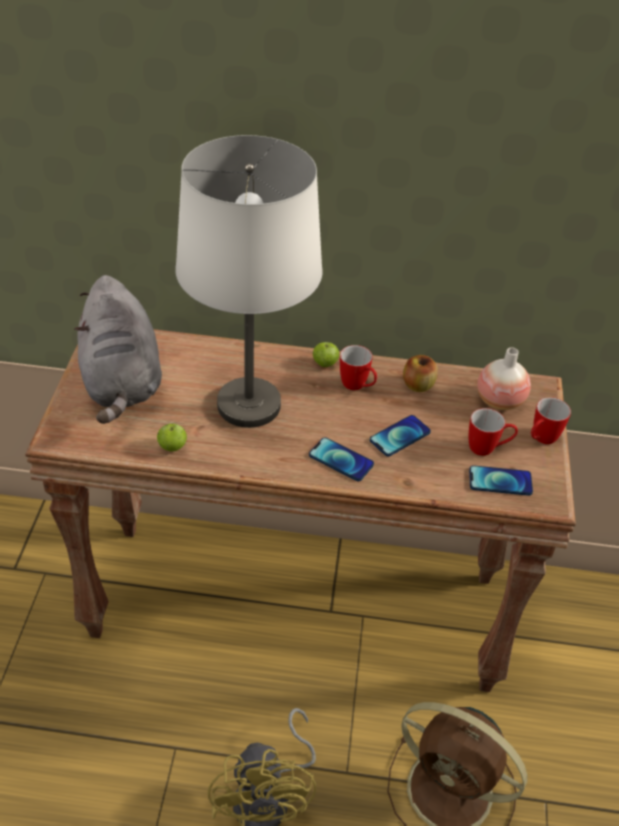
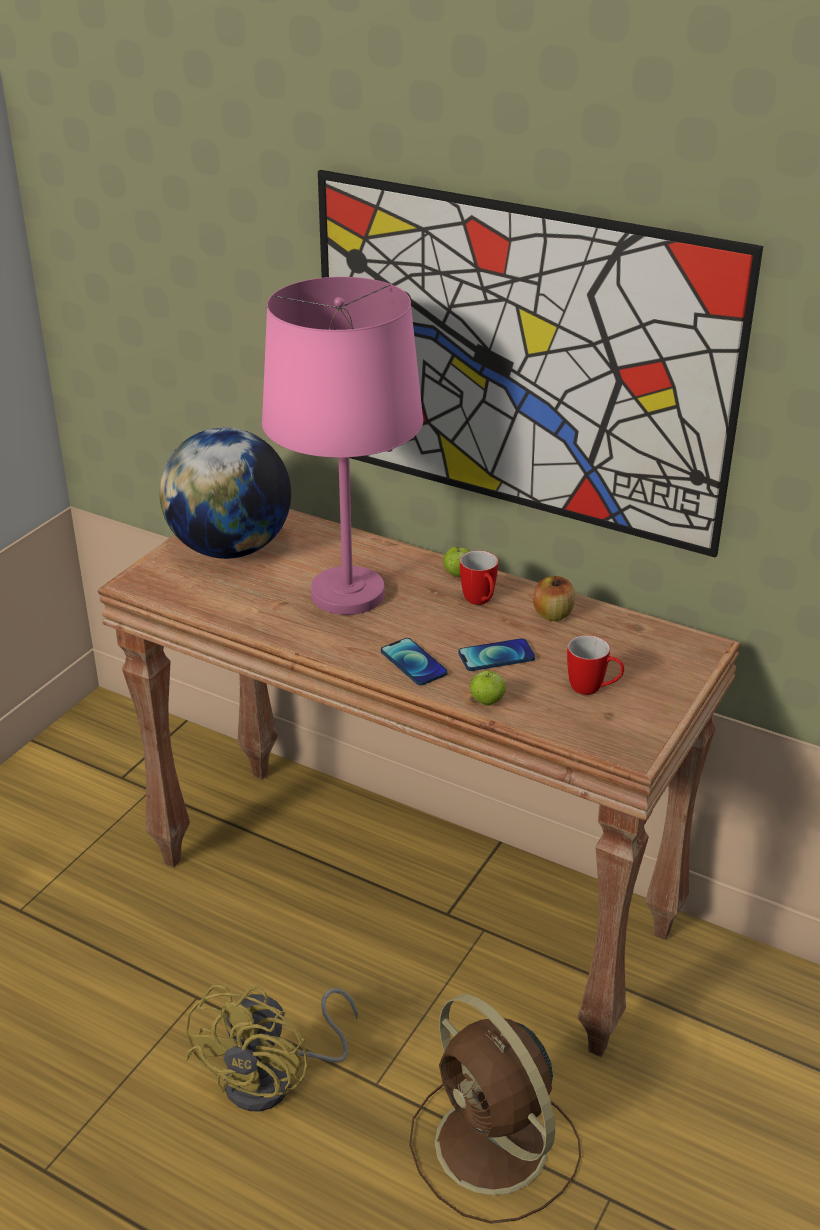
camera: 25 degrees right, 10 degrees down
grey plush toy [74,275,162,424] -> globe [159,427,291,559]
apple [157,423,187,452] -> apple moved to [470,670,506,706]
white table lamp [175,135,323,428] -> pink table lamp [262,277,423,615]
phone [469,465,533,496] -> none
vase [477,347,531,410] -> none
mug [531,397,571,444] -> none
none -> picture [318,170,763,558]

